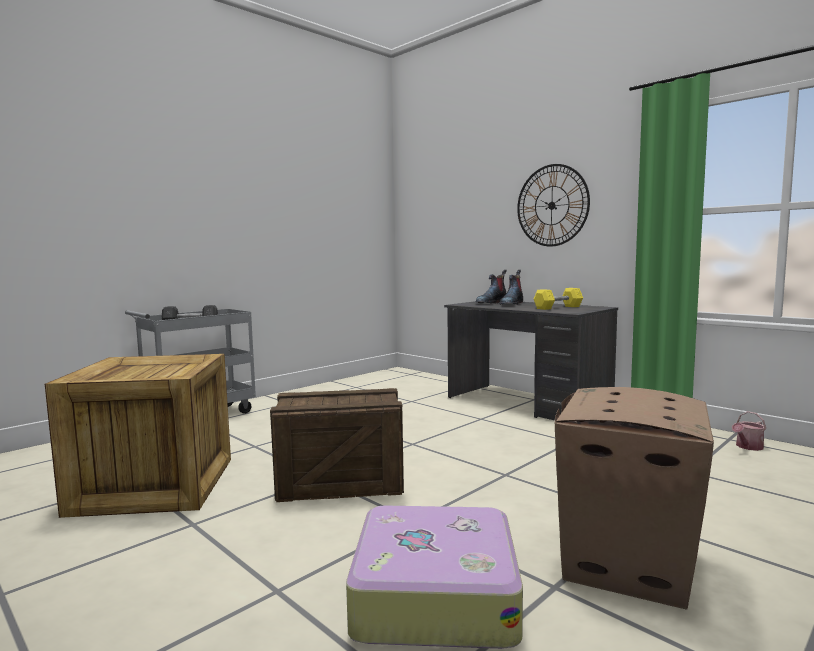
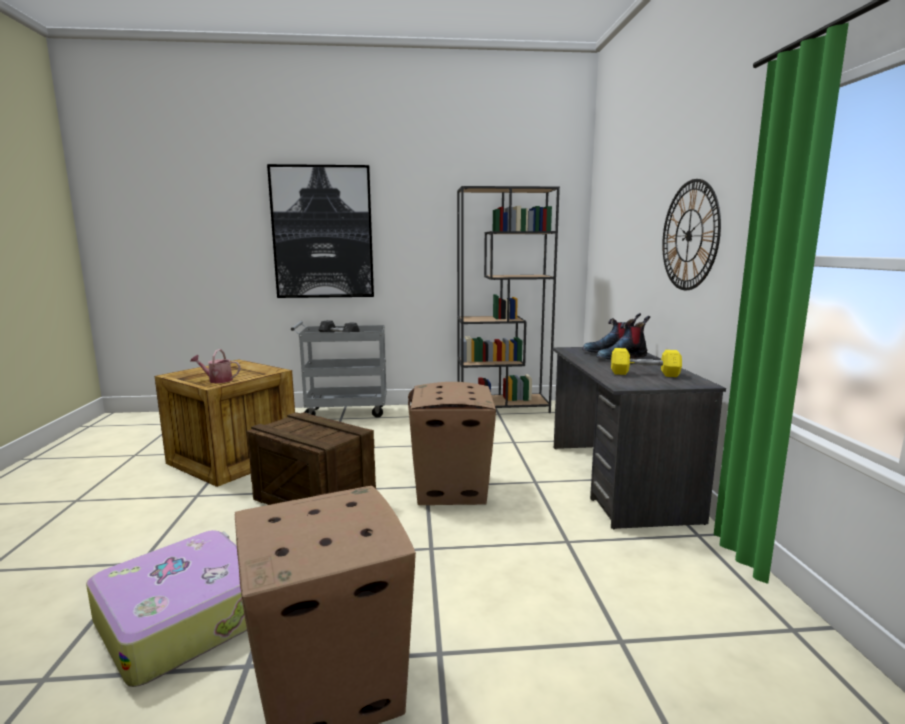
camera: 40 degrees right, 5 degrees up
watering can [732,411,766,451] -> watering can moved to [191,349,240,383]
none -> picture [267,164,374,298]
none -> cardboard box [408,382,496,505]
none -> bookcase [457,186,560,413]

